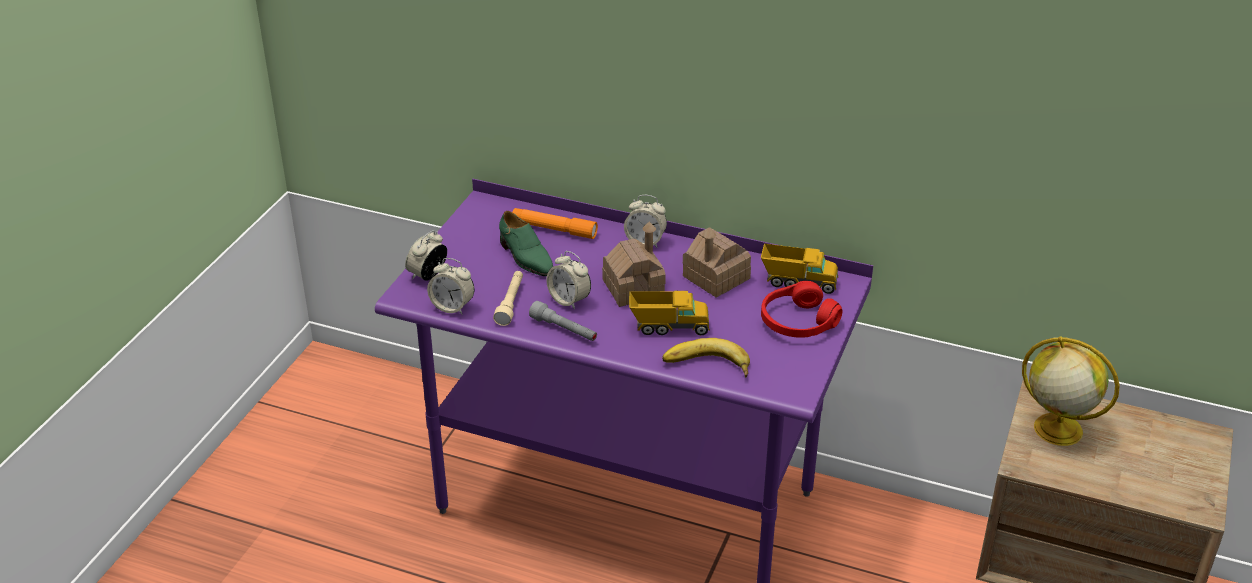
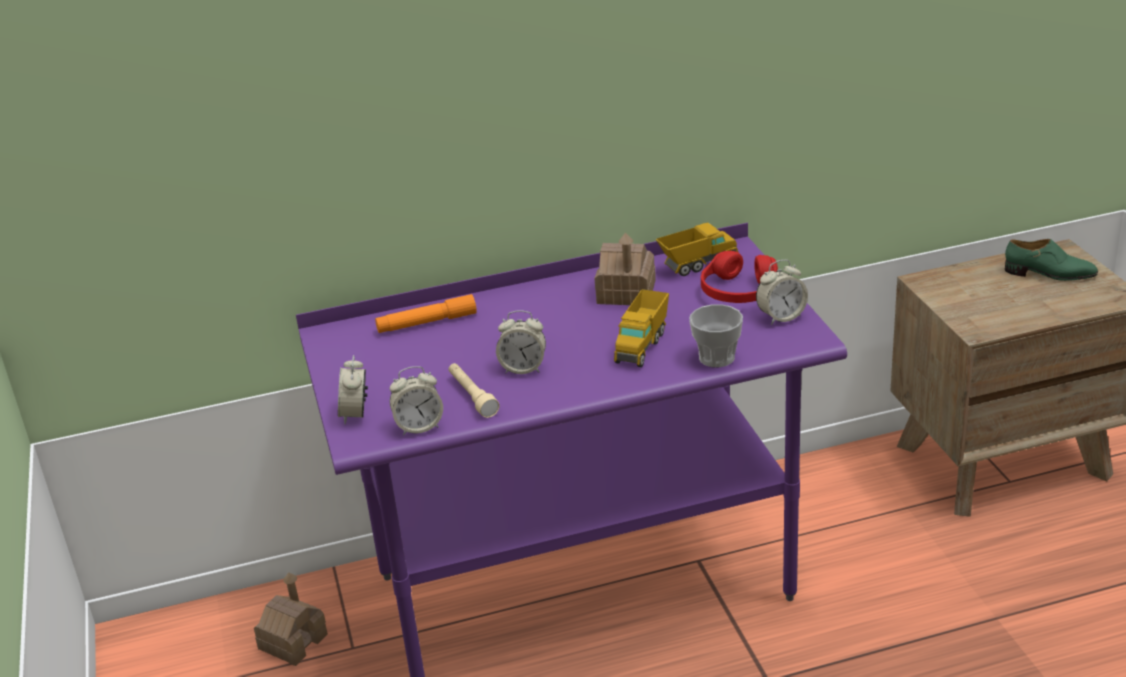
camera: 35 degrees left, 5 degrees down
green shoe [499,211,553,276] -> green shoe moved to [1005,239,1098,281]
grey flashlight [529,301,597,341] -> none
toy house [602,221,666,307] -> toy house moved to [254,572,328,666]
alarm clock [624,195,667,248] -> alarm clock moved to [756,260,808,325]
toy truck [629,291,710,335] -> toy truck turned 150 degrees clockwise [614,289,669,367]
banana [662,338,750,377] -> cup [689,304,743,367]
globe [1022,337,1120,446] -> none

